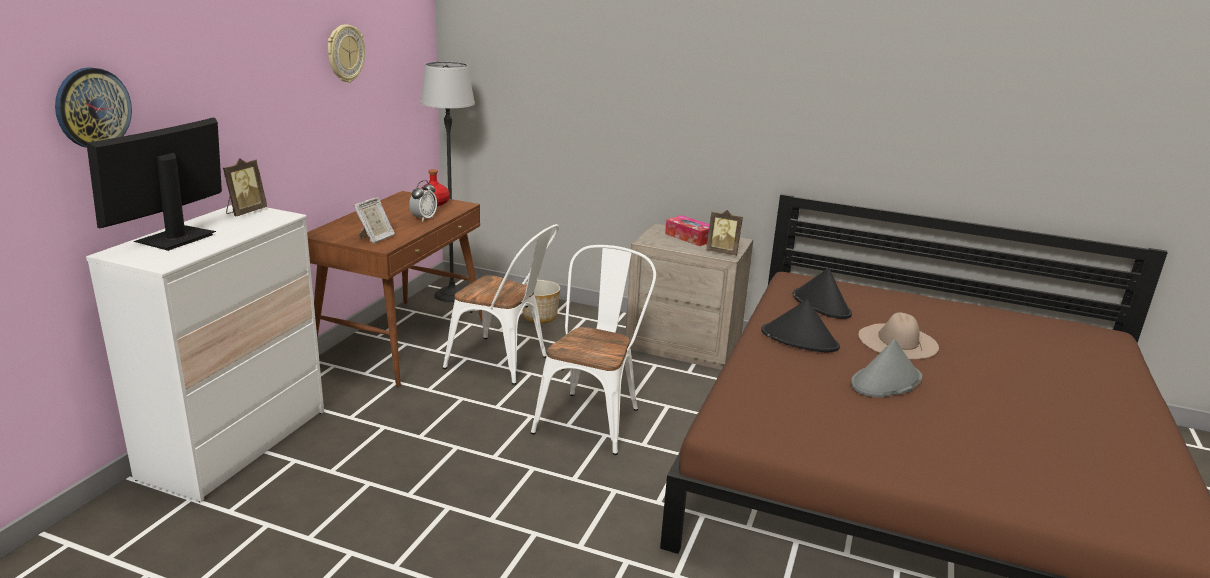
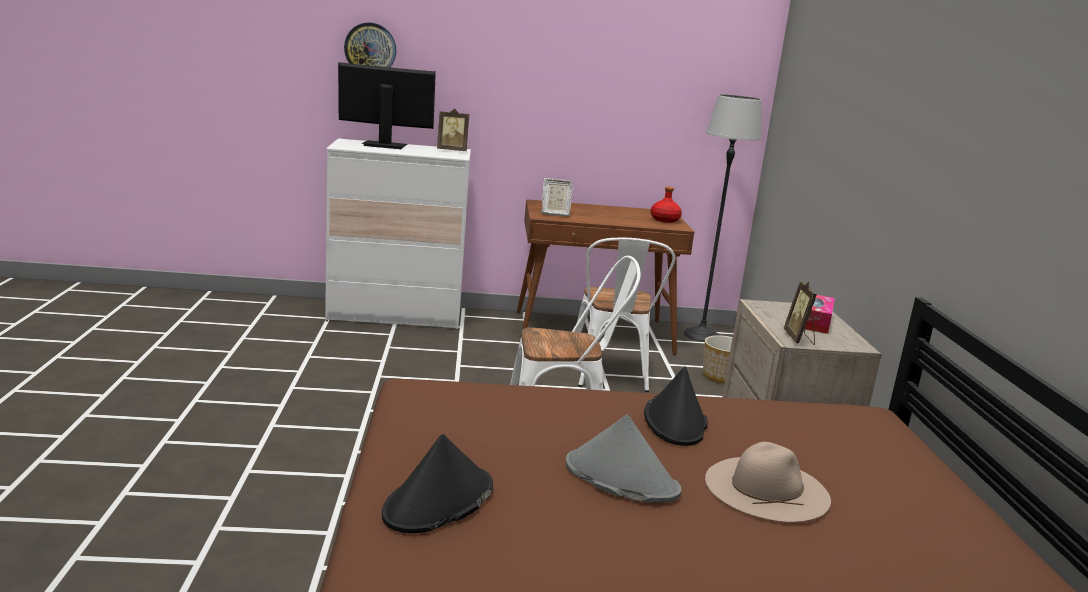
camera: 65 degrees right, 5 degrees down
wall clock [328,24,365,83] -> none
alarm clock [409,180,437,222] -> none
black hat [792,268,852,319] -> black hat moved to [382,434,493,533]

